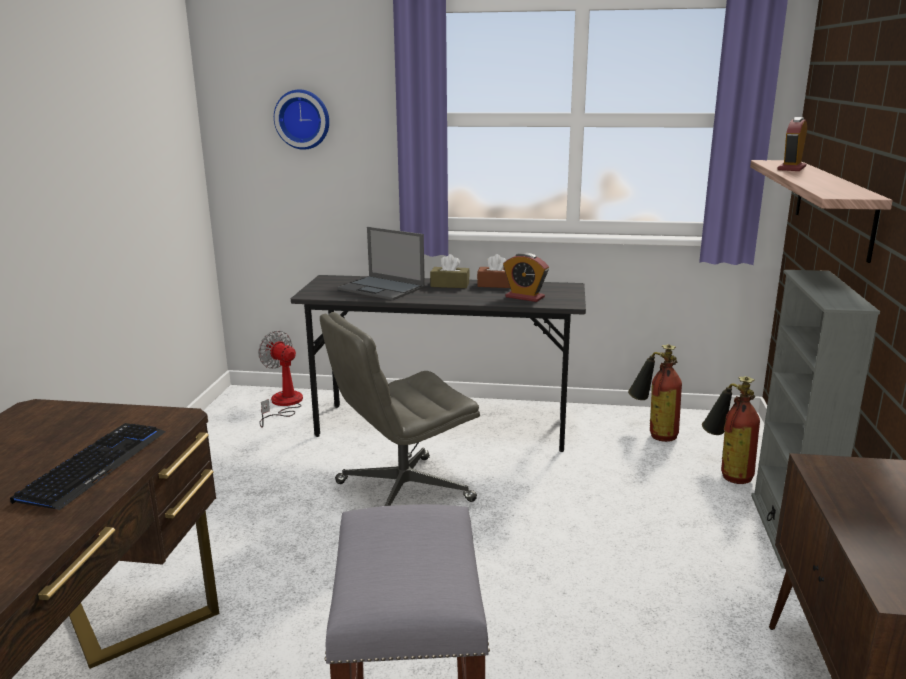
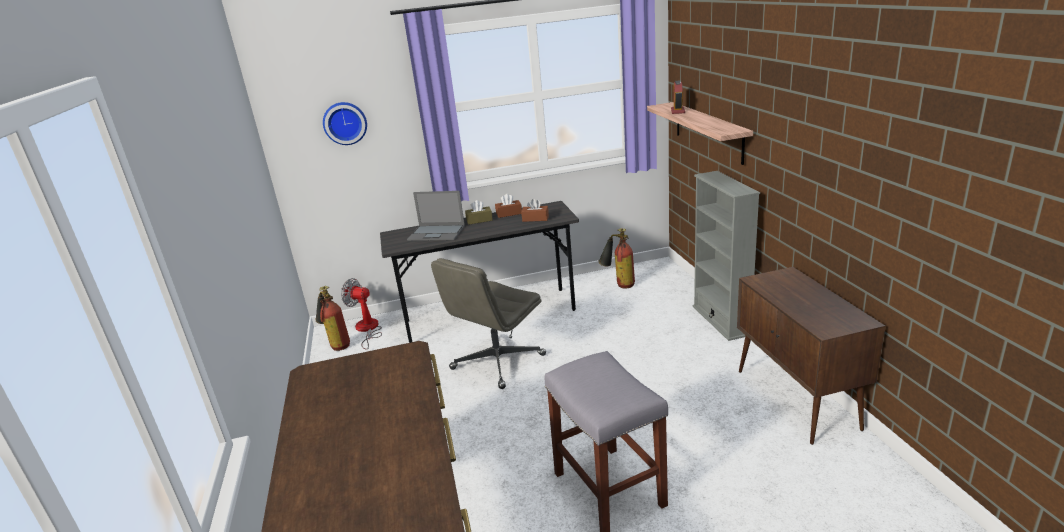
camera: 20 degrees left, 5 degrees up
keyboard [10,423,165,510] -> none
alarm clock [503,252,549,302] -> brown tissue box [521,199,549,222]
fire extinguisher [702,376,760,484] -> fire extinguisher moved to [316,286,350,351]

